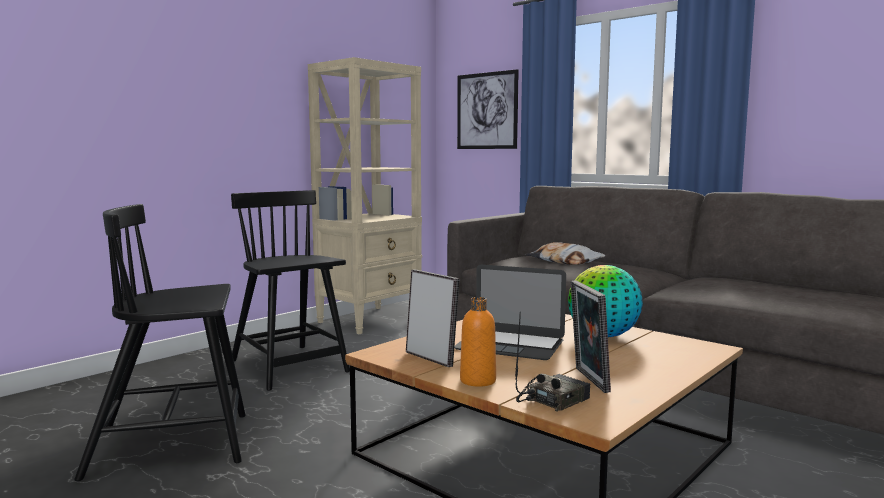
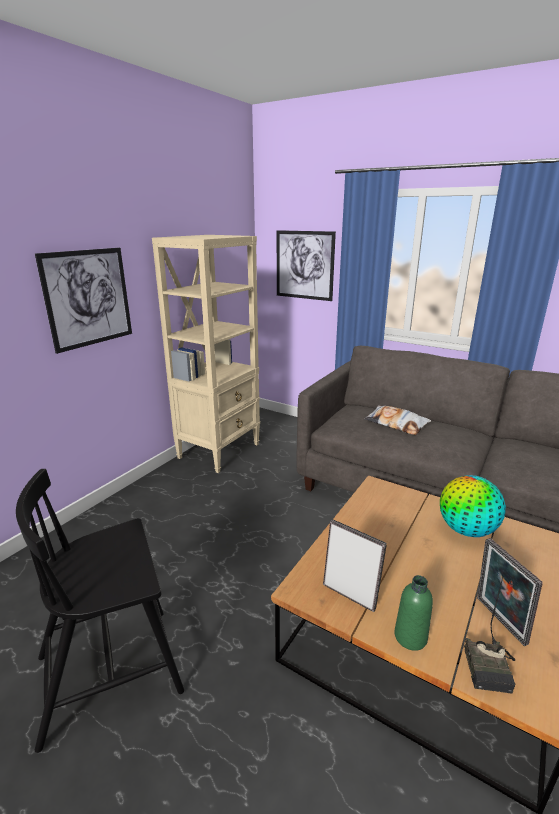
camera: 10 degrees left, 15 degrees up
black chair [231,190,350,391] -> none
laptop [454,265,566,360] -> none
orange bottle [460,297,496,387] -> green bottle [394,575,433,651]
radio [515,312,590,412] -> radio turned 150 degrees clockwise [464,576,515,694]
none -> picture [35,248,132,354]

